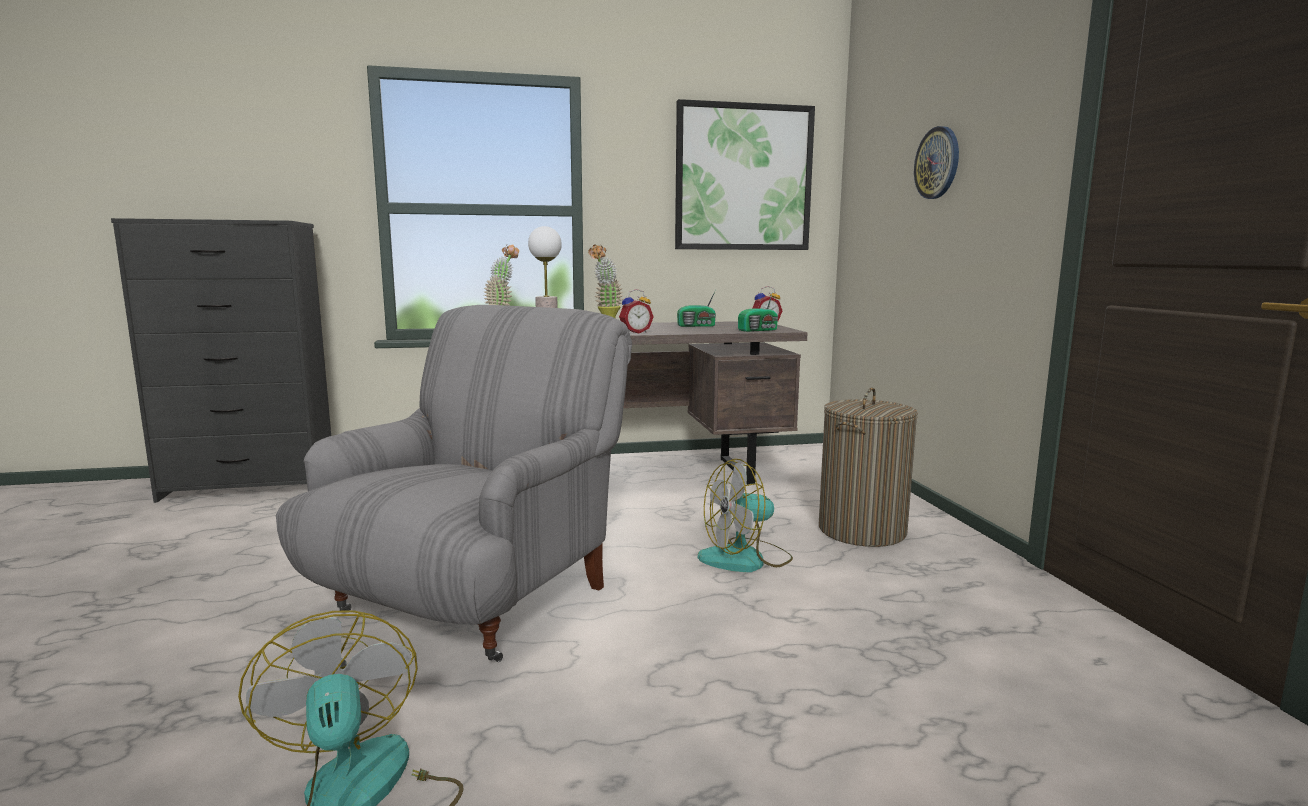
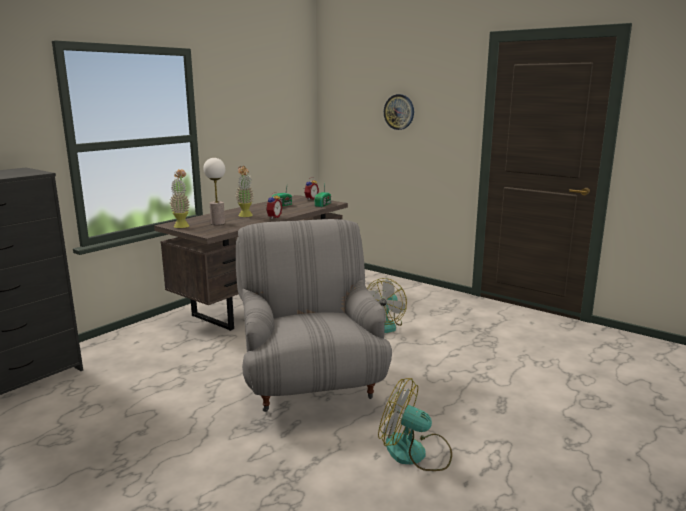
camera: 40 degrees left, 5 degrees up
picture [675,99,815,250] -> none
laundry basket [818,387,918,547] -> none

